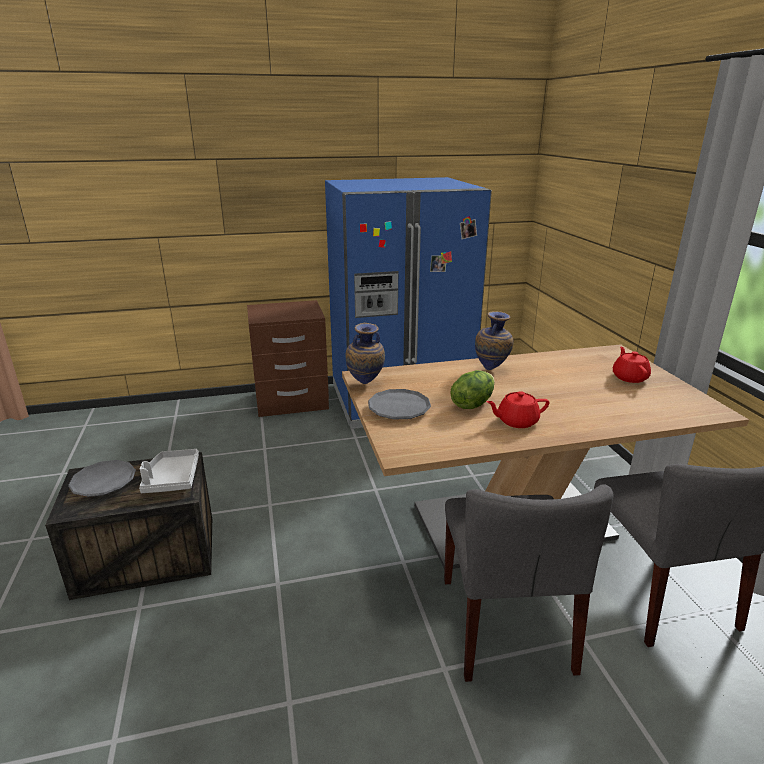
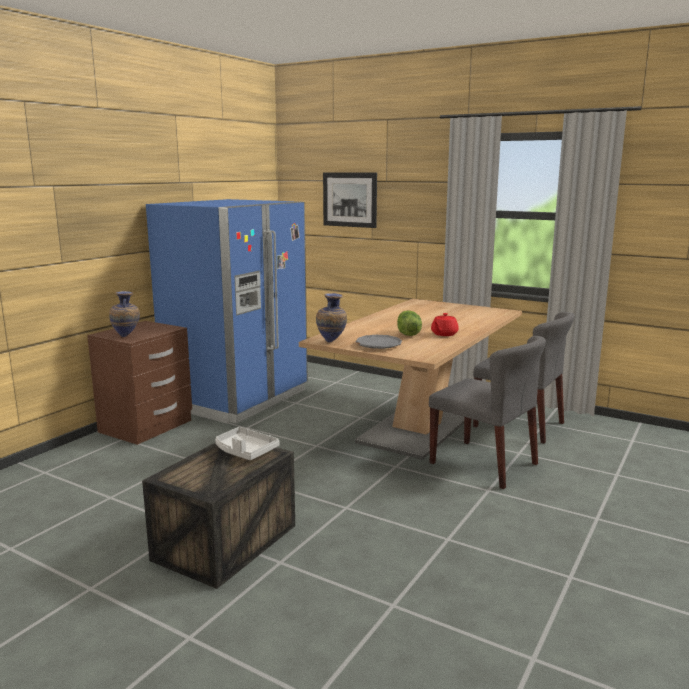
camera: 45 degrees left, 10 degrees down
grey plate [68,460,136,497] -> none
vase [475,311,513,370] -> vase moved to [109,291,140,337]
red teapot [613,347,651,383] -> none
none -> picture [323,172,377,228]

